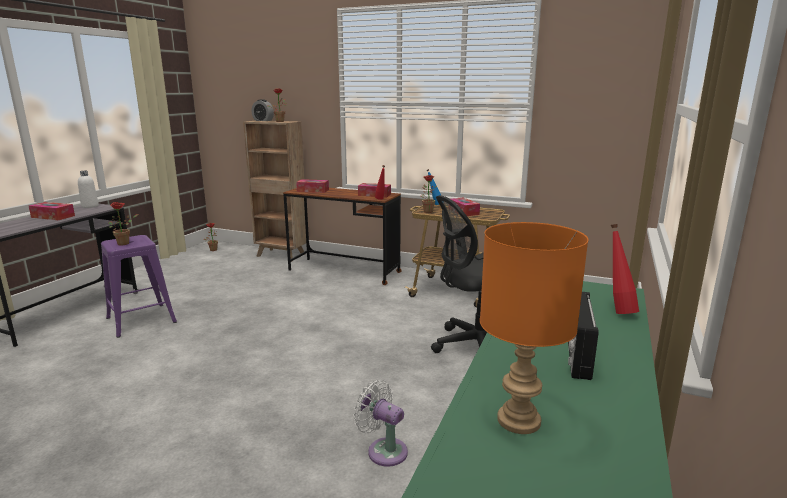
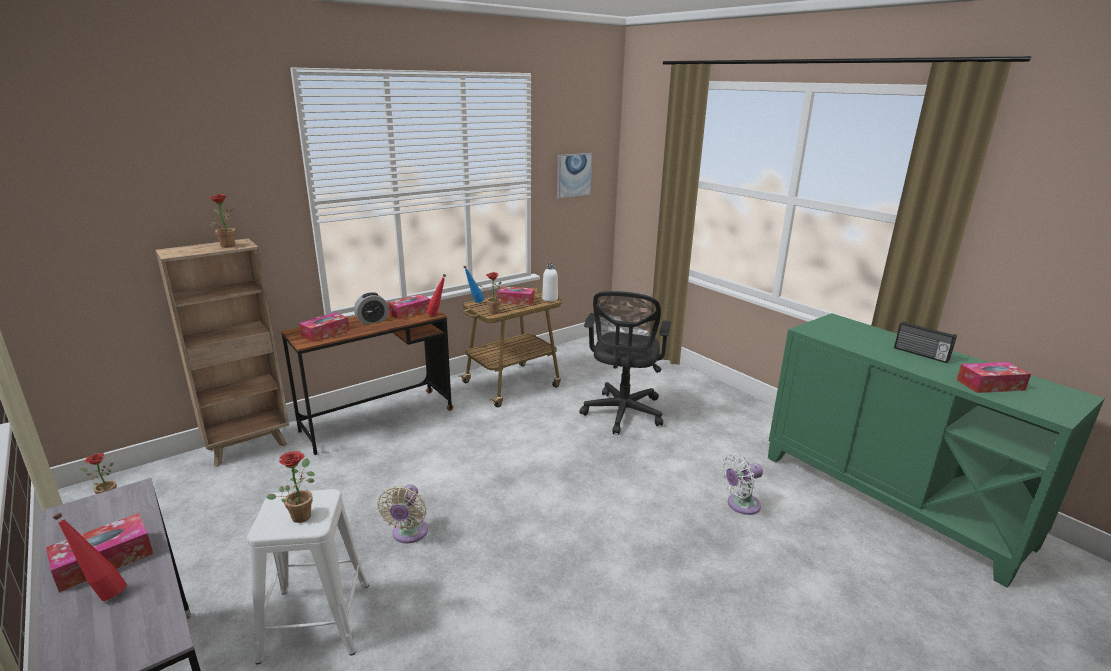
camera: 60 degrees left, 5 degrees up
white bottle [78,171,99,208] -> white bottle moved to [542,263,558,302]
purple stool [101,235,177,338] -> white stool [247,489,369,665]
alarm clock [252,99,274,121] -> alarm clock moved to [354,292,389,325]
orange table lamp [480,222,588,434] -> tissue box [957,362,1031,393]
red bottle [611,224,639,314] -> red bottle moved to [53,512,127,601]
none -> beige fan [377,484,428,543]
none -> picture [557,153,592,199]

